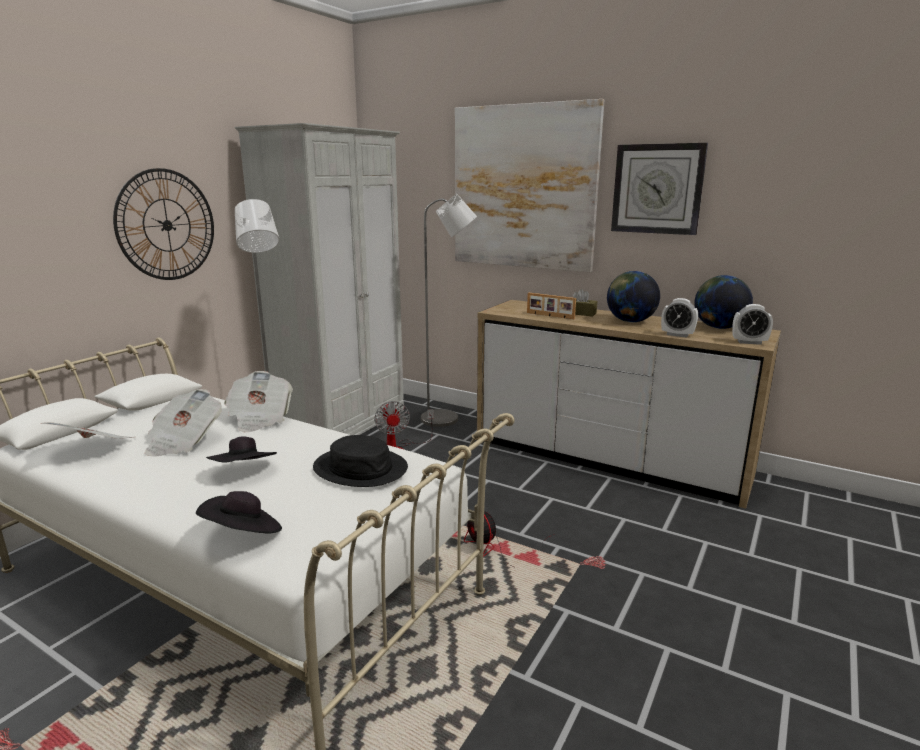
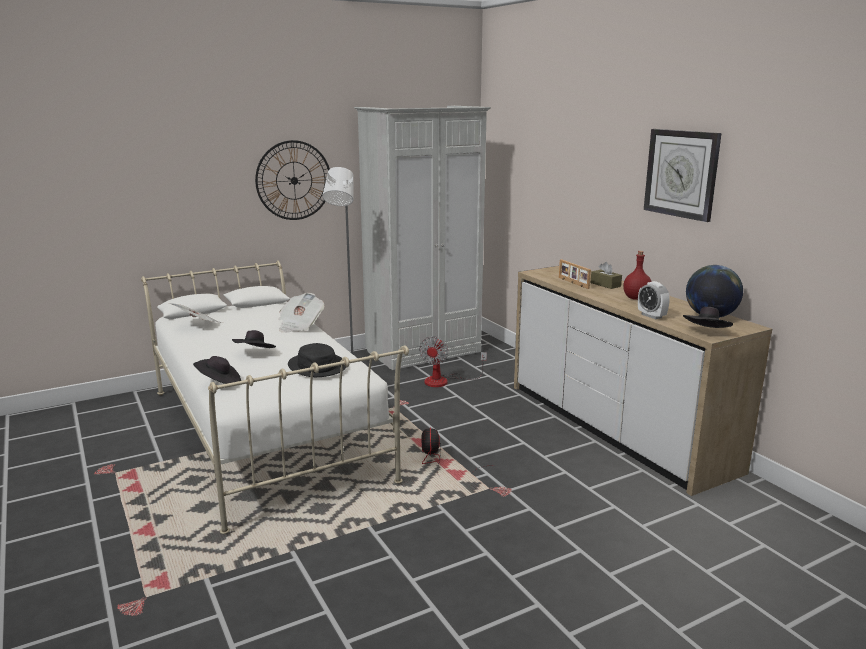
camera: 30 degrees right, 0 degrees up
newspaper [145,389,222,457] -> none
grey floor lamp [421,194,477,427] -> none
picture [455,99,604,272] -> none
globe [607,271,660,322] -> red bottle [623,251,652,300]
alarm clock [732,304,773,345] -> black hat [683,307,733,328]

